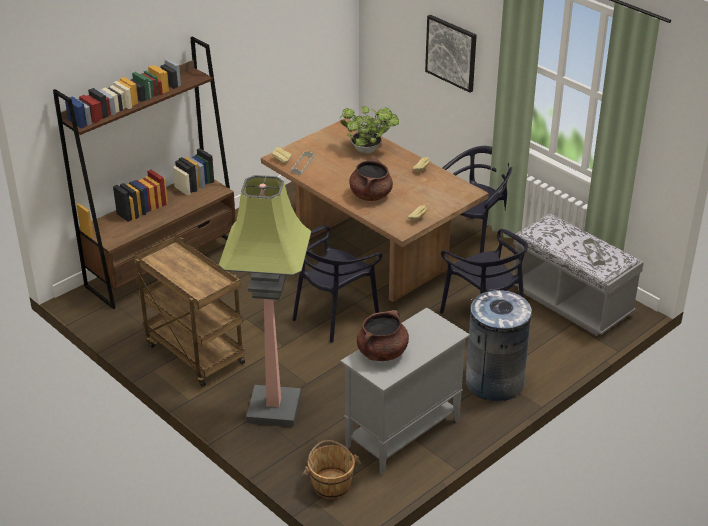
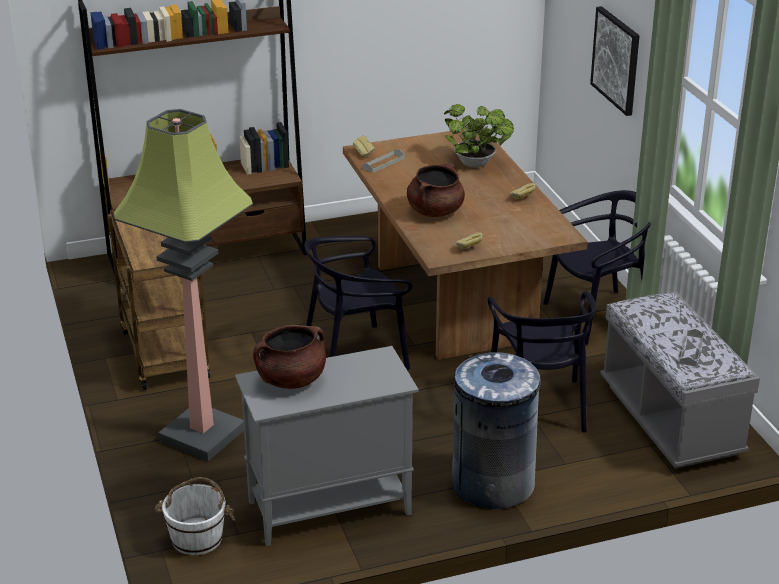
camera: 25 degrees right, 5 degrees down
brown bucket [302,440,361,499] -> white bucket [155,477,235,555]

